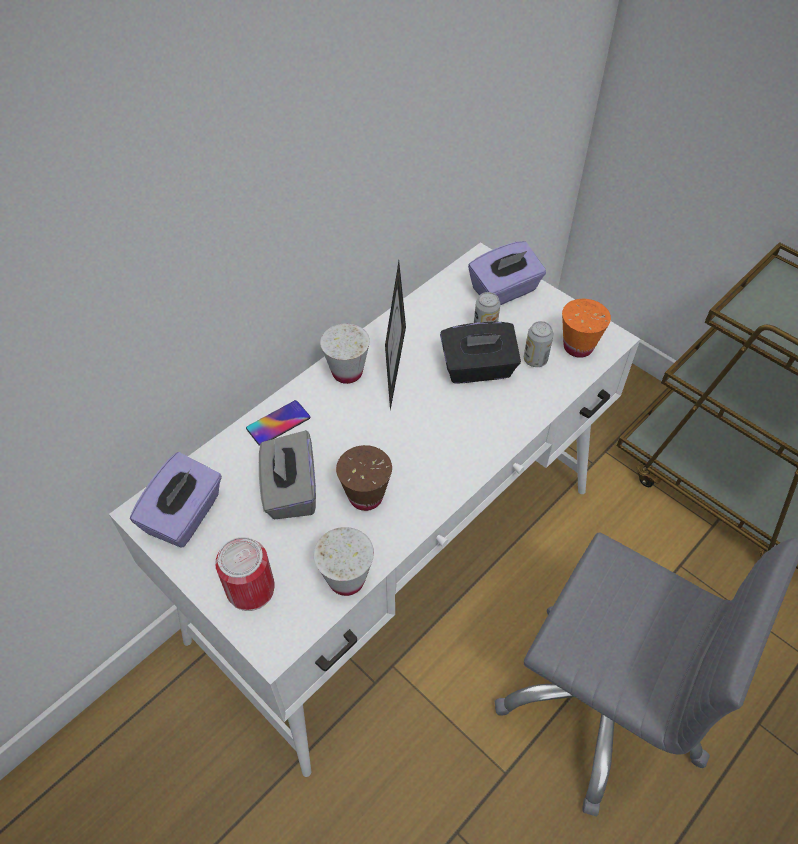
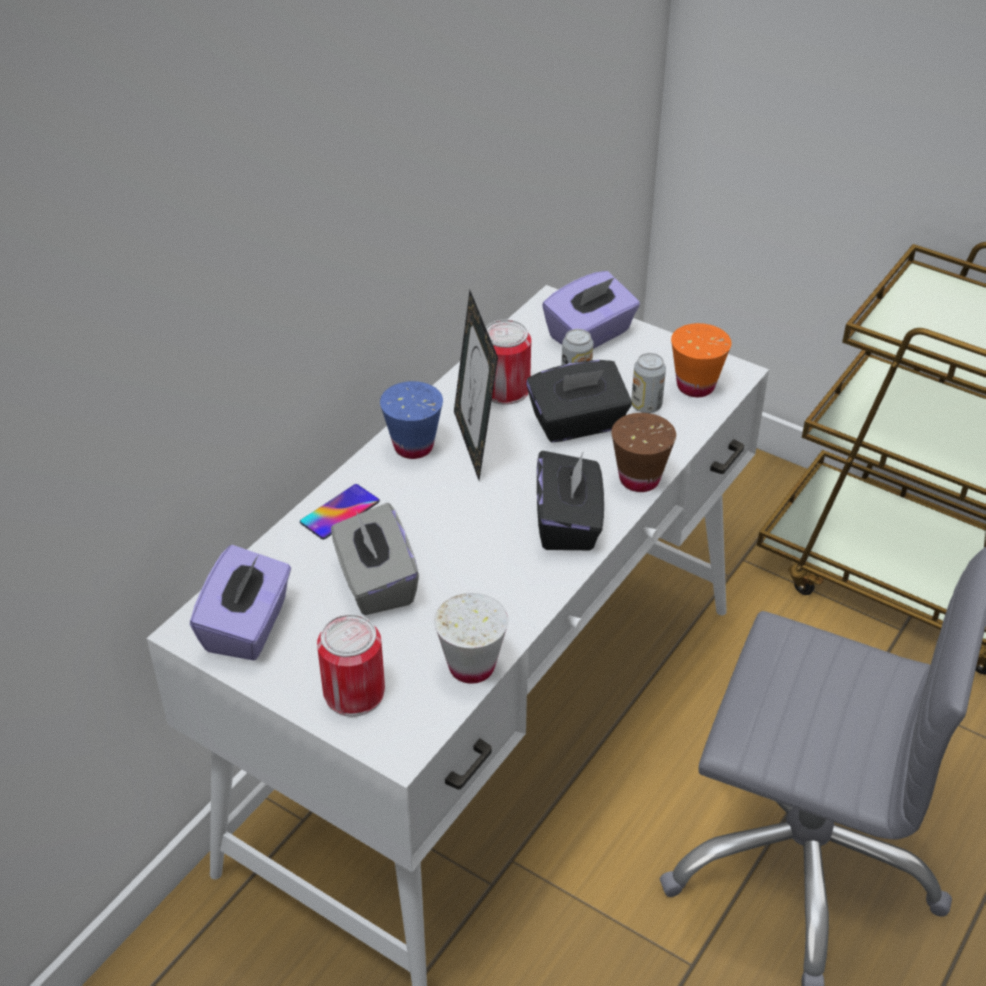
camera: 10 degrees left, 10 degrees down
white cup [320,323,370,384] -> blue cup [380,381,443,459]
brown cup [336,445,392,511] -> brown cup moved to [611,413,676,492]
none -> can [486,319,531,405]
none -> black tissue box [537,451,604,550]

